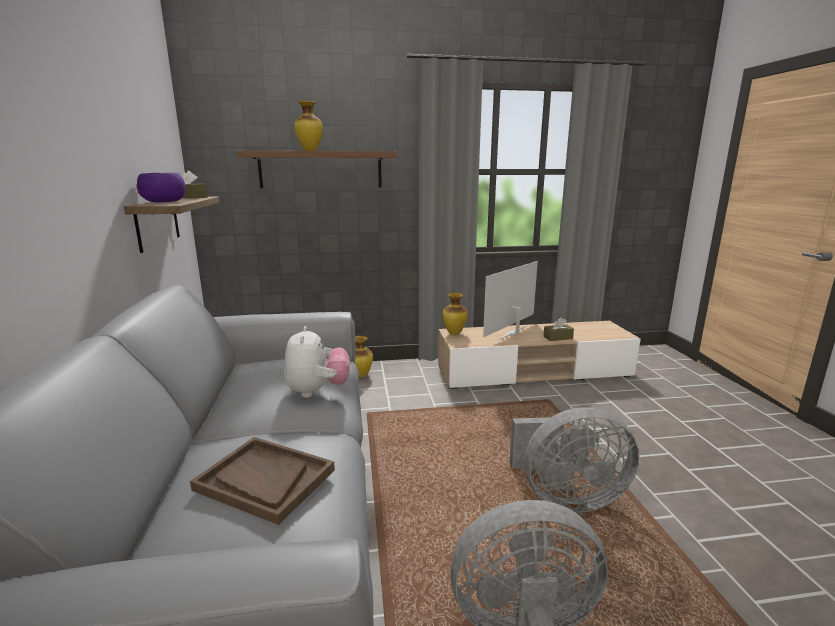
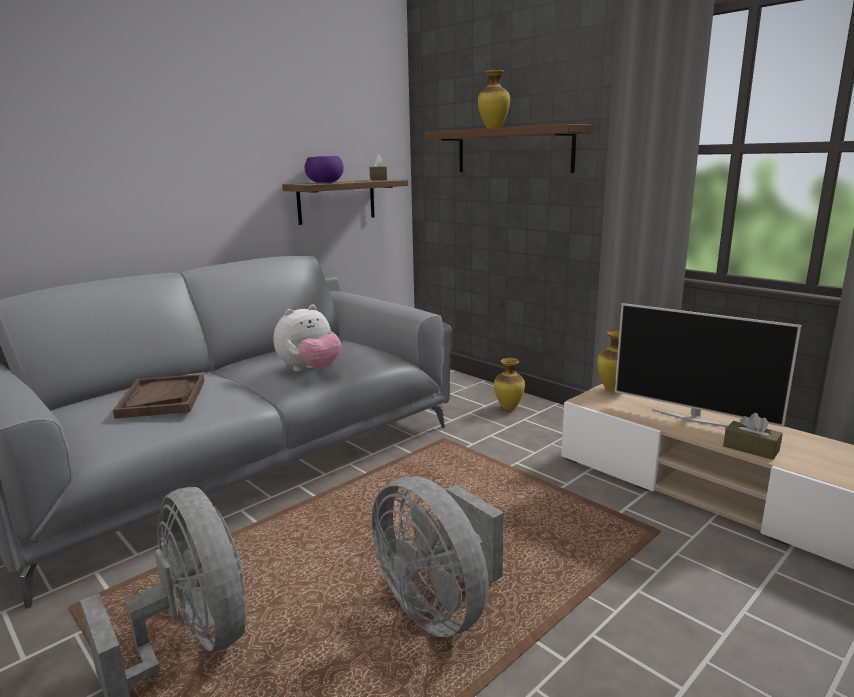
camera: 55 degrees right, 0 degrees up
television [483,261,538,340] -> television turned 150 degrees counterclockwise [615,303,801,427]

